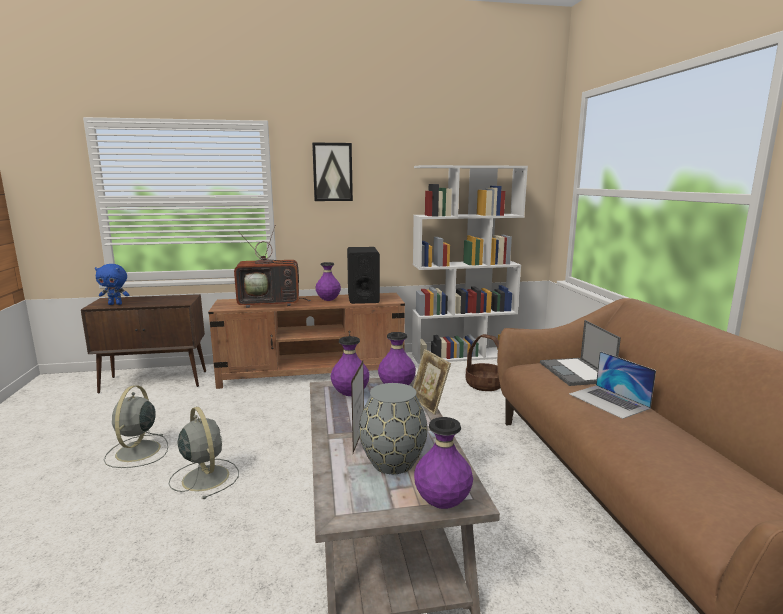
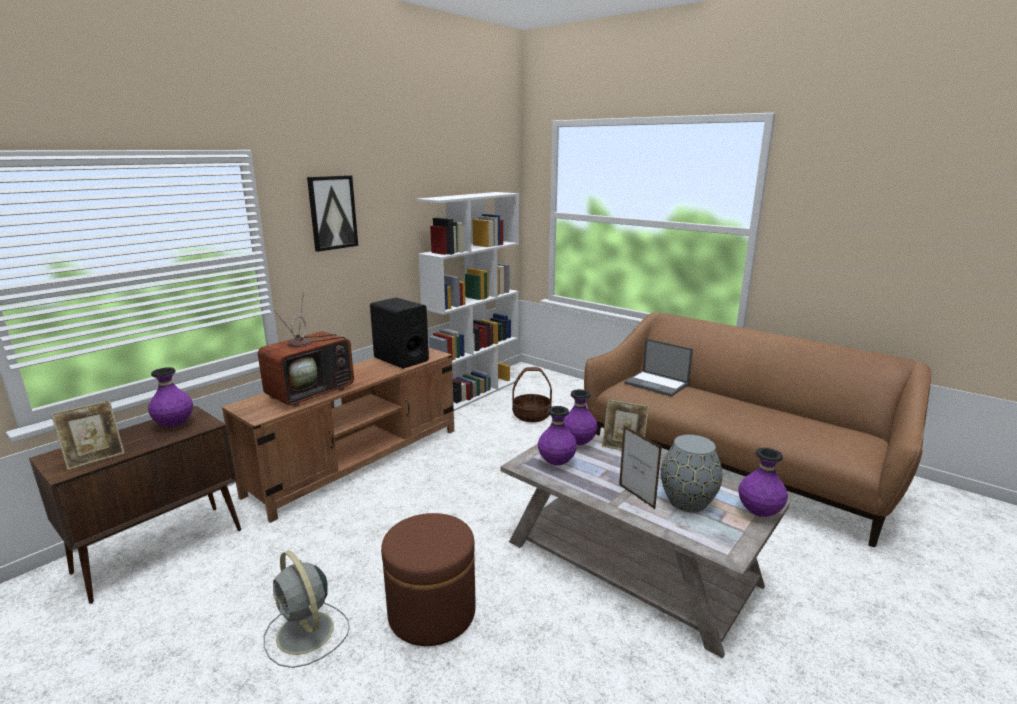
camera: 40 degrees left, 5 degrees up
blue plush toy [95,264,129,305] -> picture frame [51,400,125,470]
grey fan [169,407,239,499] -> brown ottoman [381,513,476,646]
purple vase [315,262,341,301] -> purple vase moved to [148,367,193,427]
laptop [569,351,656,419] -> none

